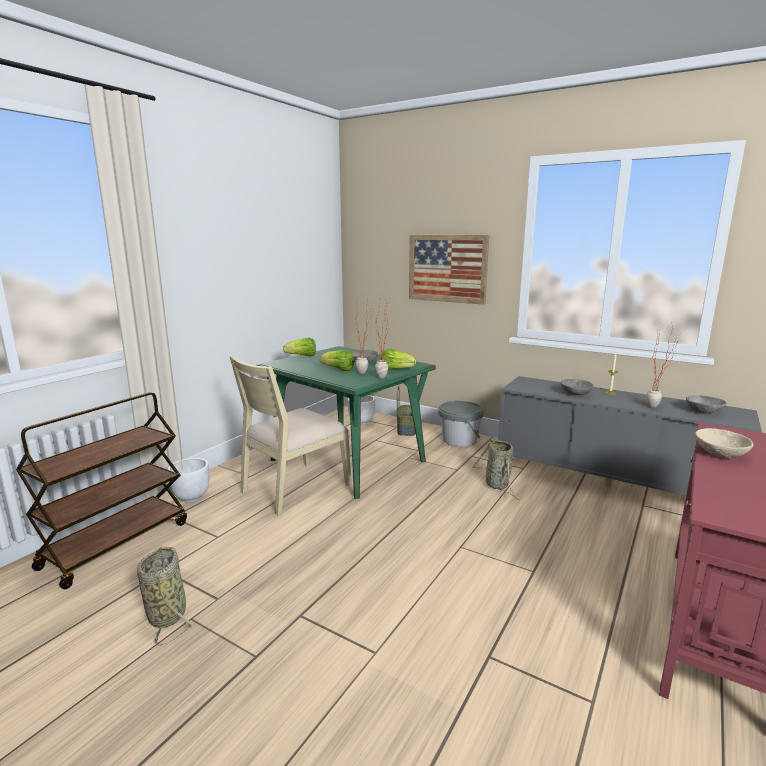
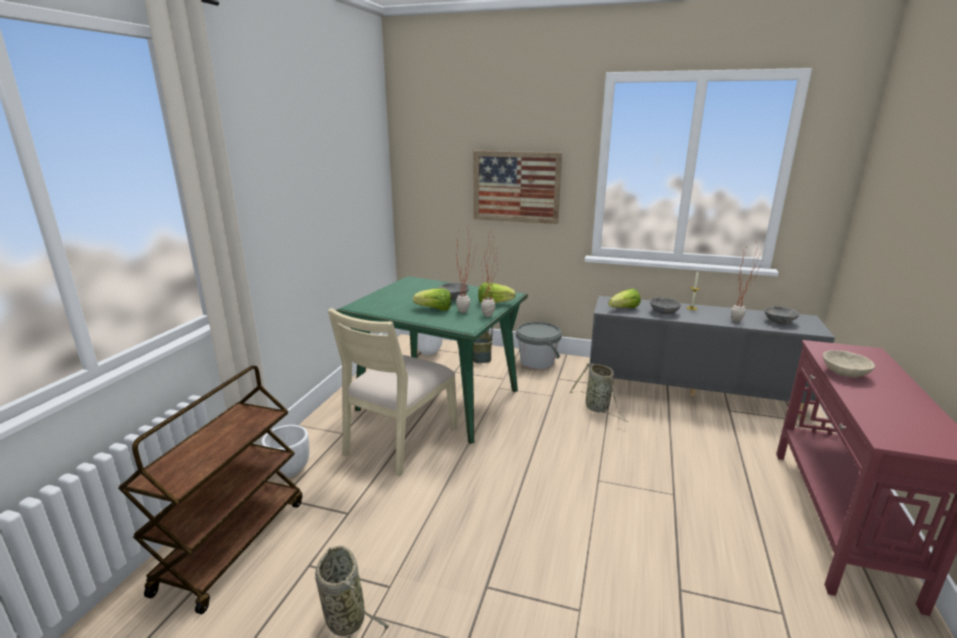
camera: 15 degrees left, 5 degrees up
lettuce [283,338,316,356] -> lettuce moved to [608,289,641,308]

